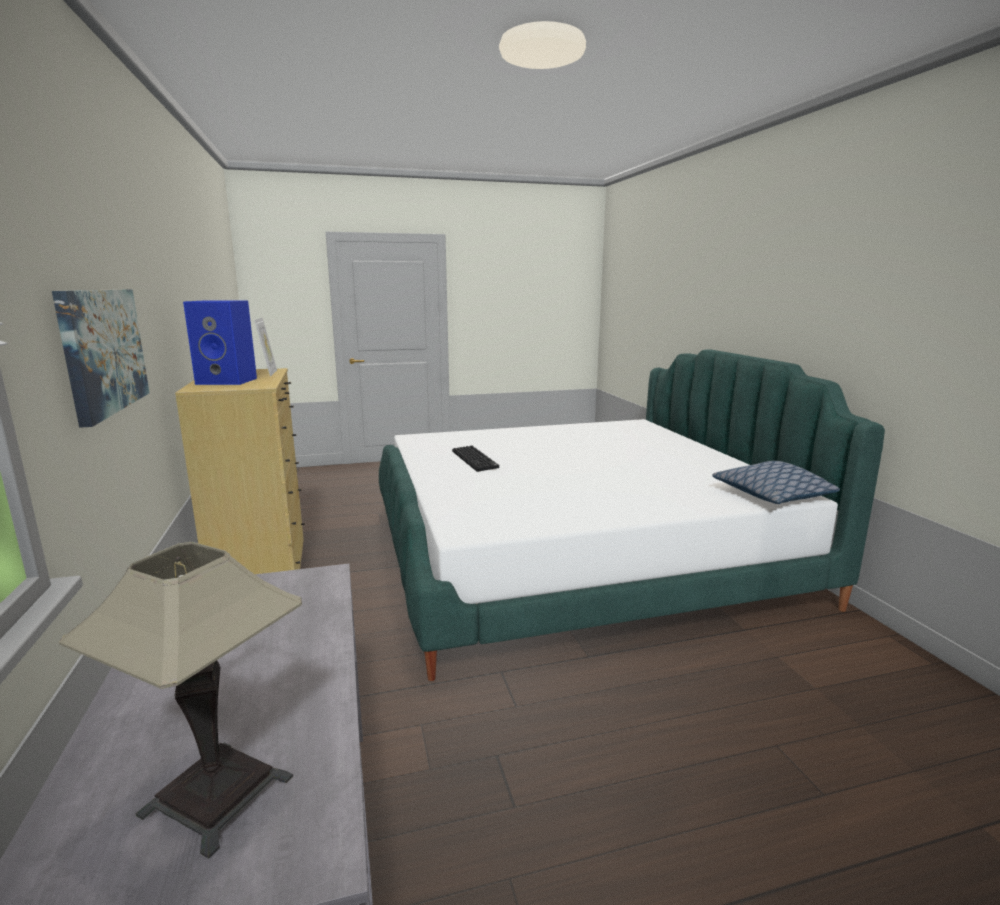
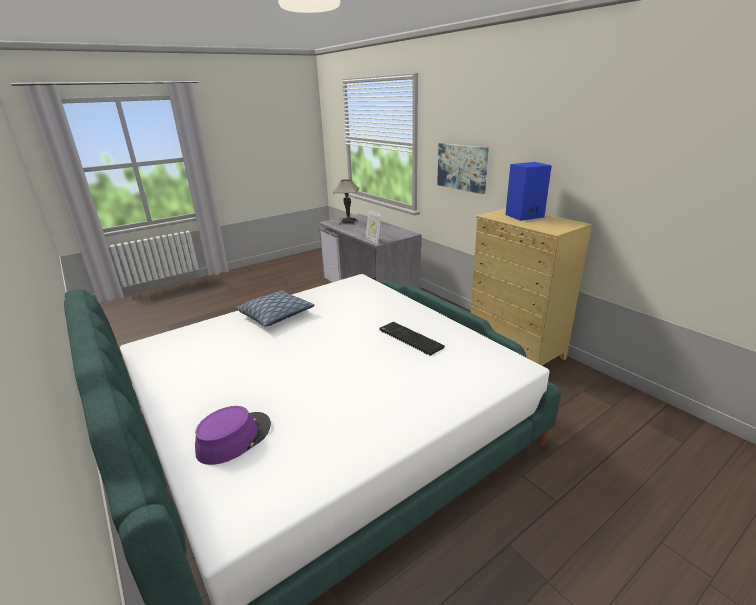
camera: 160 degrees right, 10 degrees up
picture frame [254,318,277,377] -> picture frame moved to [366,210,381,244]
pillow [713,461,840,504] -> pillow moved to [236,290,314,327]
none -> purple hat [195,406,271,465]

